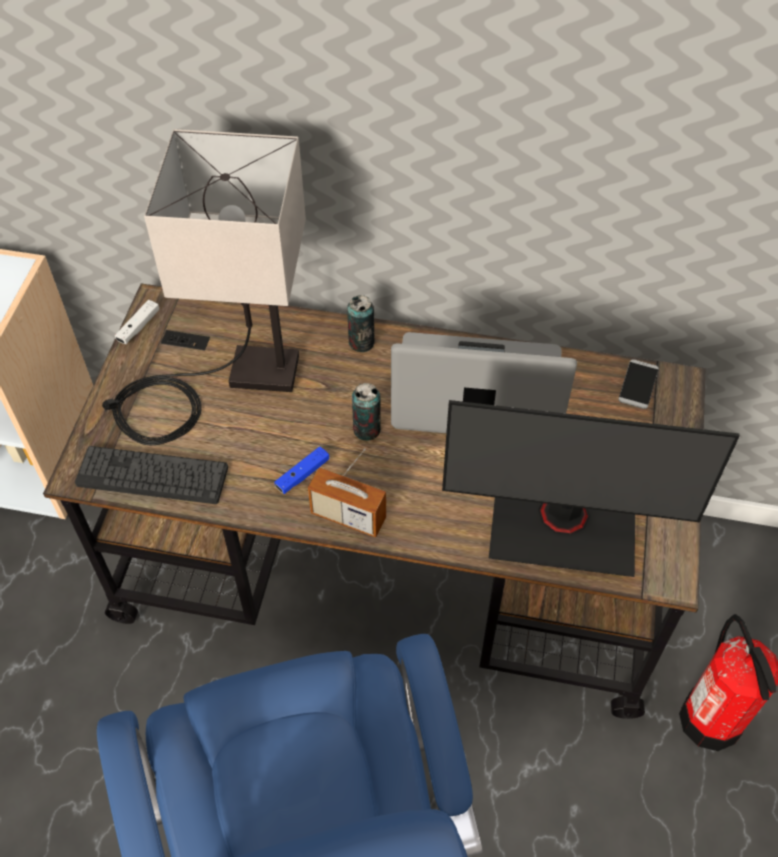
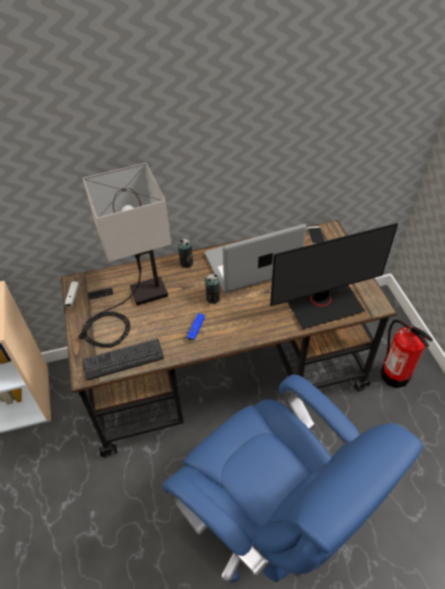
camera: 25 degrees left, 5 degrees down
radio [308,449,386,538] -> none

